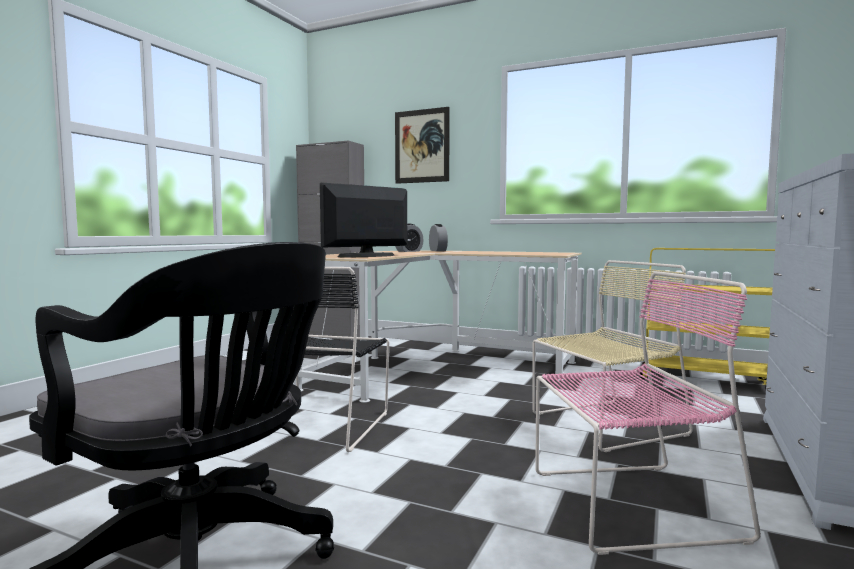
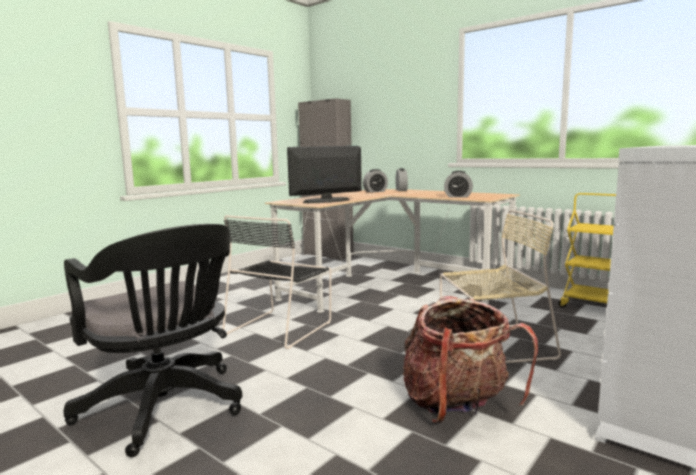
camera: 15 degrees right, 5 degrees up
picture [395,107,450,184] -> none
pink chair [535,271,761,555] -> backpack [403,296,538,424]
none -> alarm clock [444,171,473,197]

